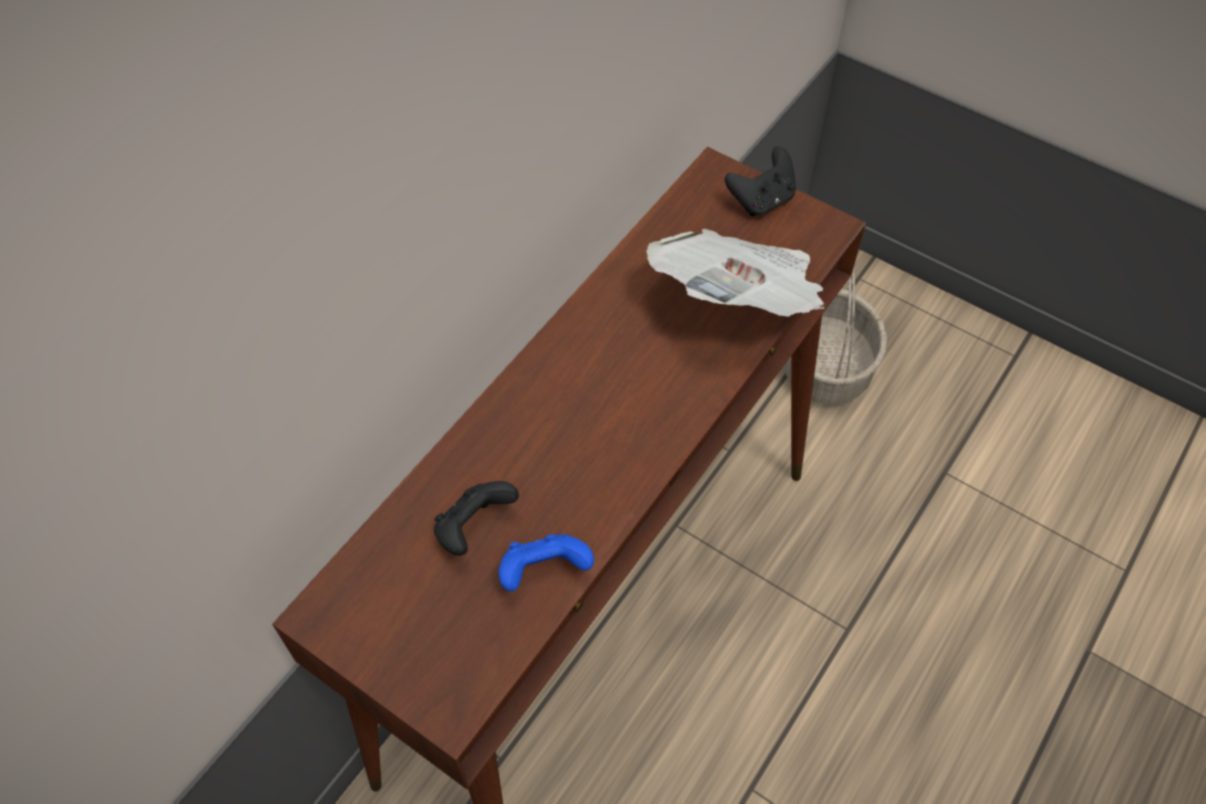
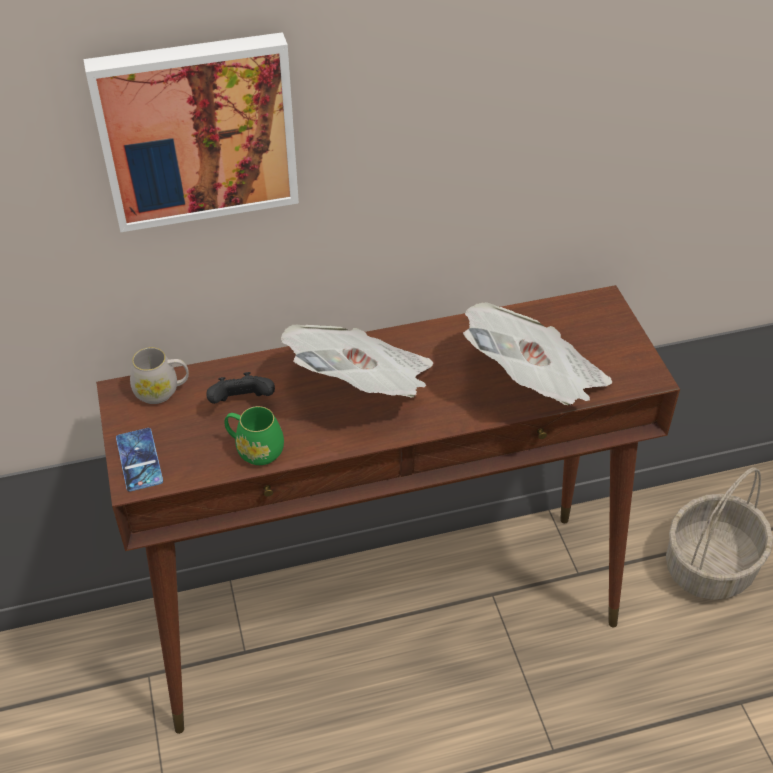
camera: 40 degrees right, 10 degrees down
blue game controller [499,534,594,591] -> green mug [224,406,284,465]
black game controller [725,147,796,216] -> none
none -> picture [84,32,299,232]
none -> phone [116,428,163,492]
none -> white mug [130,347,189,404]
none -> newspaper [281,325,434,397]

